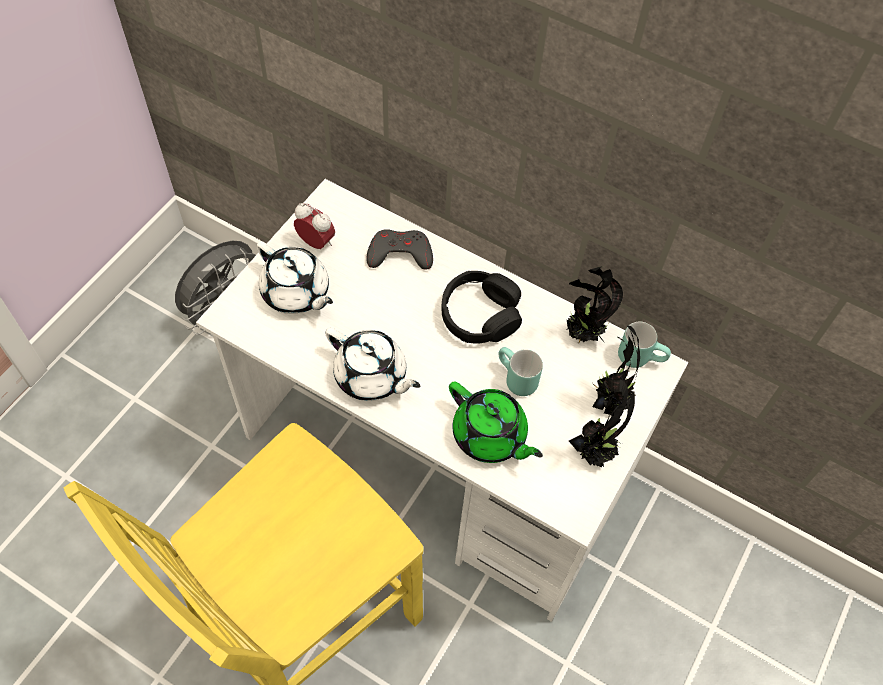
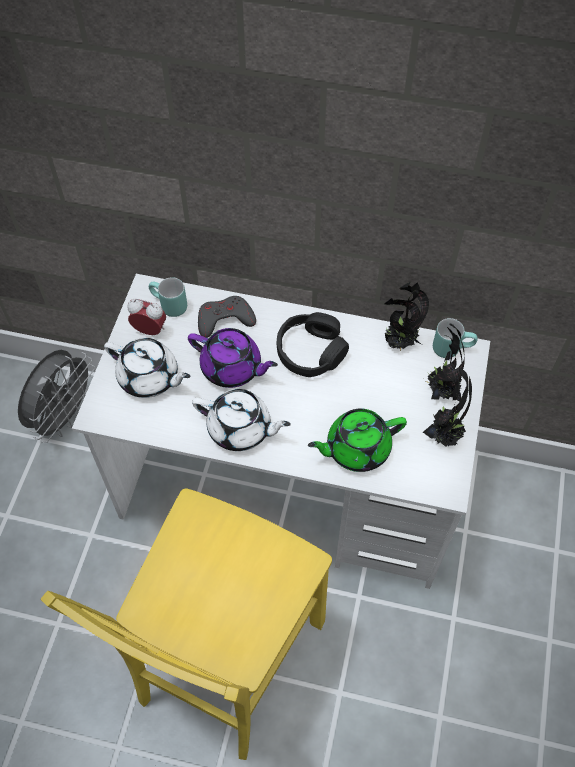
camera: 15 degrees left, 0 degrees up
green teapot [449,381,543,463] -> green teapot turned 135 degrees clockwise [308,408,407,472]
turquoise mug [498,347,543,396] -> turquoise mug moved to [149,277,187,317]
none -> purple teapot [188,328,278,388]

